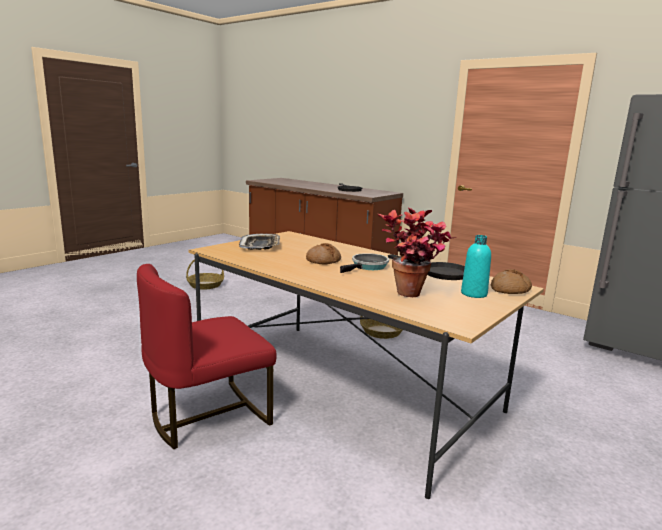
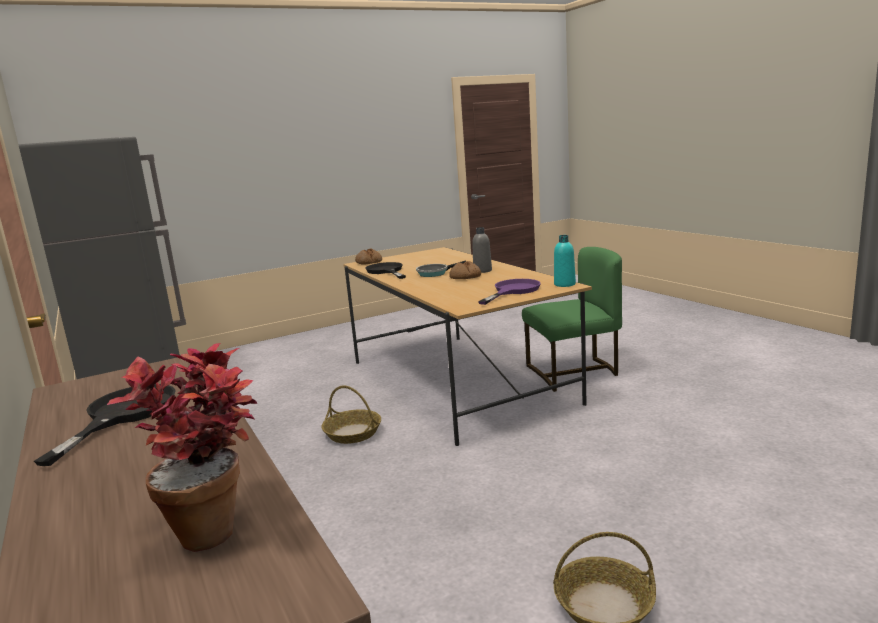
camera: 155 degrees left, 0 degrees up
red chair [137,264,277,449] -> green chair [522,247,622,392]
tray [239,234,280,250] -> purple frying pan [478,279,541,305]
potted plant [378,208,457,297] -> potted plant moved to [107,343,258,552]
turquoise bottle [461,235,491,298] -> turquoise bottle moved to [554,235,576,287]
none -> grey bottle [472,227,492,273]

